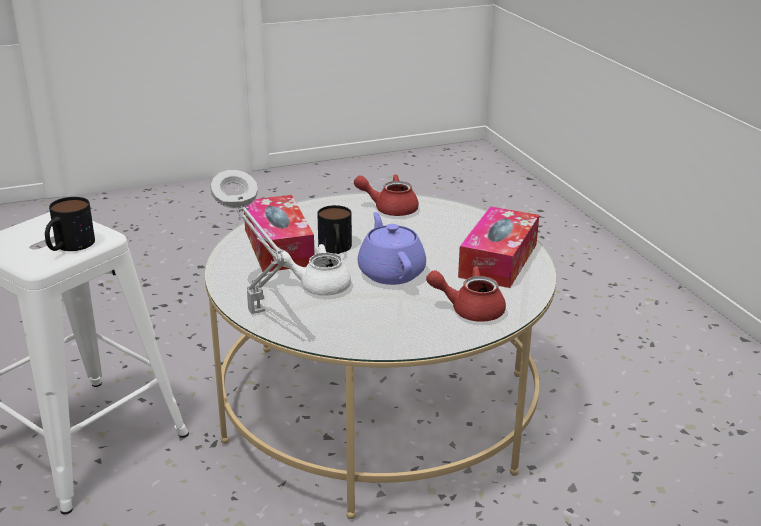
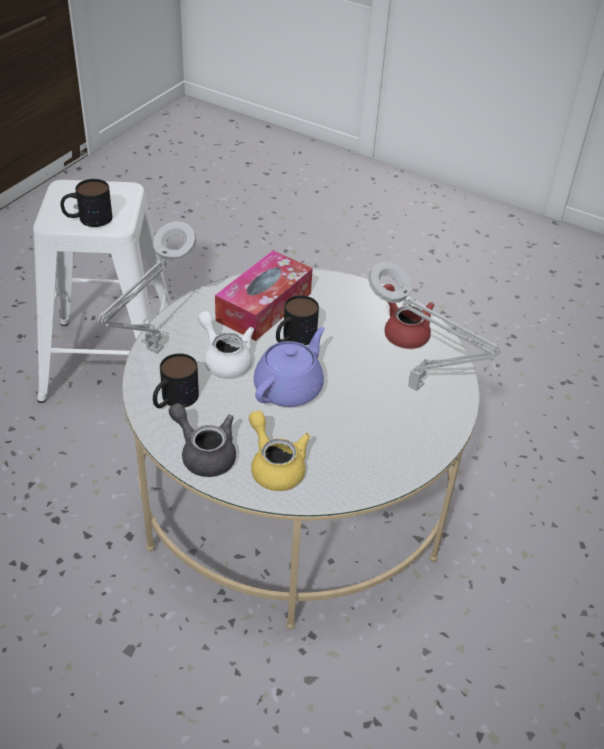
camera: 50 degrees right, 15 degrees up
red teapot [426,266,506,322] -> yellow teapot [249,411,310,491]
tissue box [458,206,539,288] -> none
none -> mug [153,353,199,408]
none -> grey teapot [169,403,236,477]
none -> grey table lamp [368,261,501,391]

